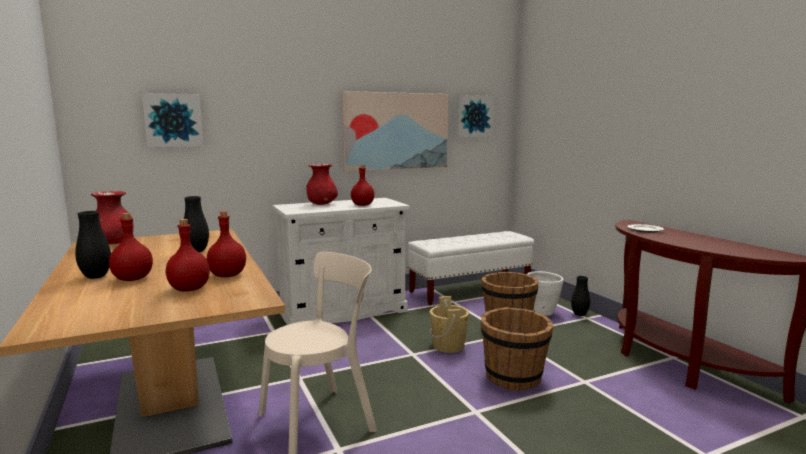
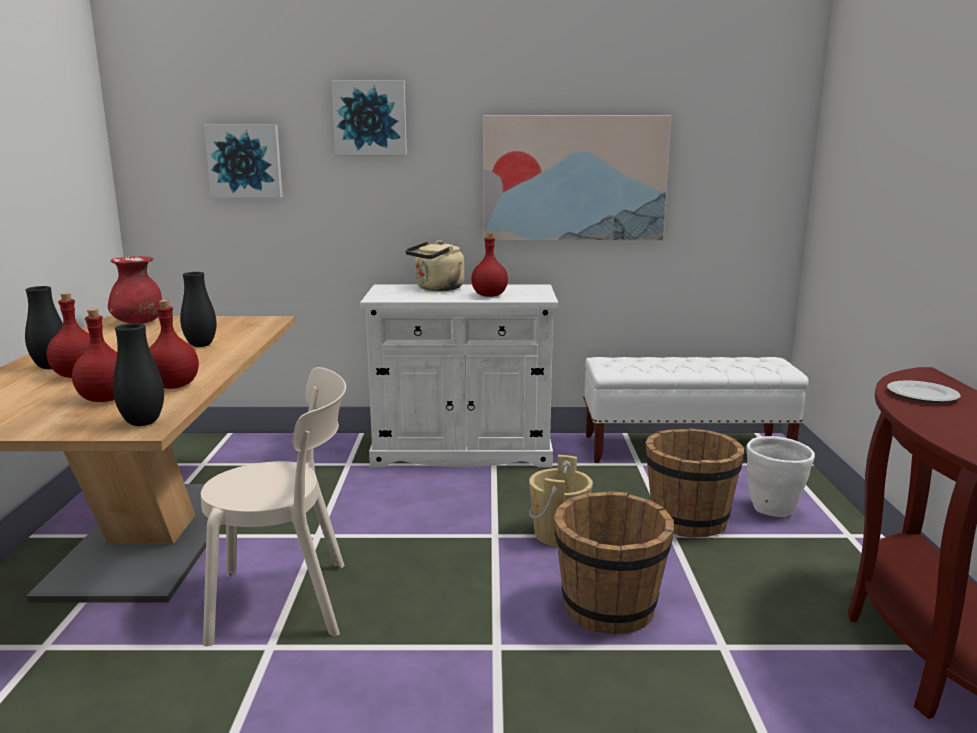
camera: 25 degrees right, 5 degrees up
red vase [306,164,338,205] -> beige kettle [405,241,464,291]
picture [456,95,494,137] -> picture moved to [331,80,407,155]
black vase [571,276,590,316] -> black vase moved to [113,323,164,426]

